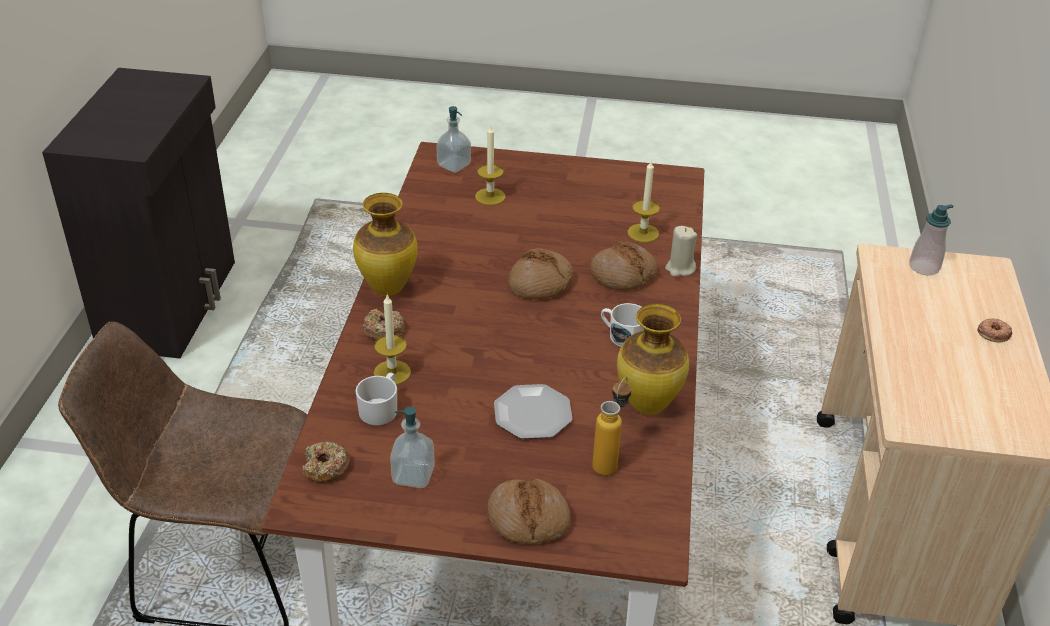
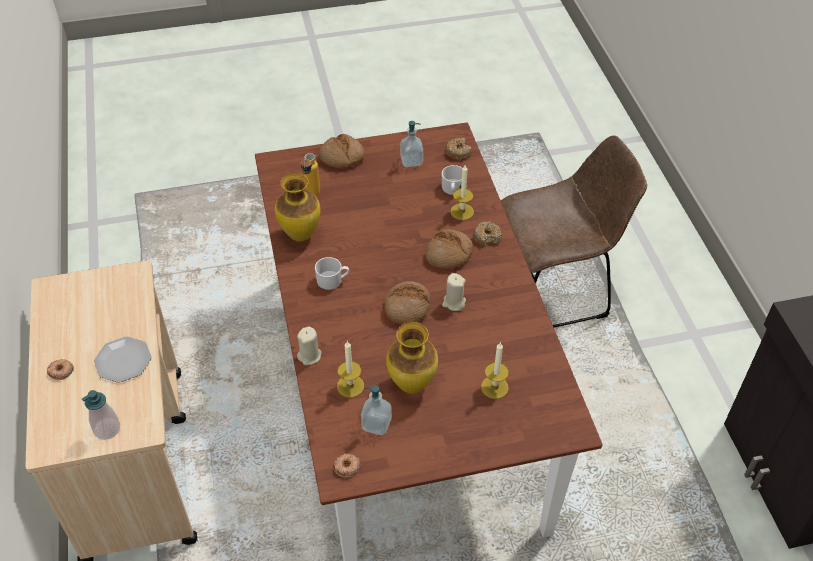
camera: 160 degrees right, 10 degrees up
vase [353,193,418,296] -> vase moved to [386,322,438,394]
soap dispenser [437,106,471,173] -> soap dispenser moved to [361,385,392,435]
plate [494,384,573,439] -> plate moved to [94,337,152,383]
bread [590,242,657,290] -> bread moved to [425,229,473,269]
none -> donut [333,453,360,477]
none -> beige candle [442,273,466,311]

